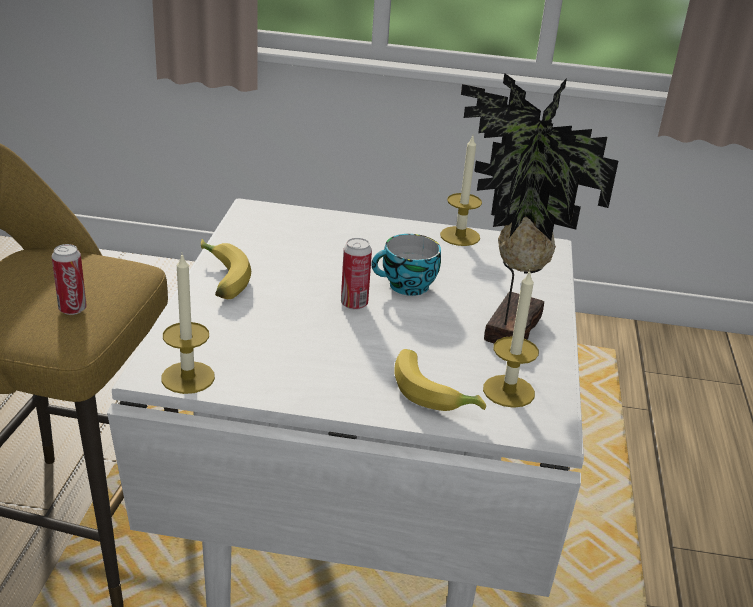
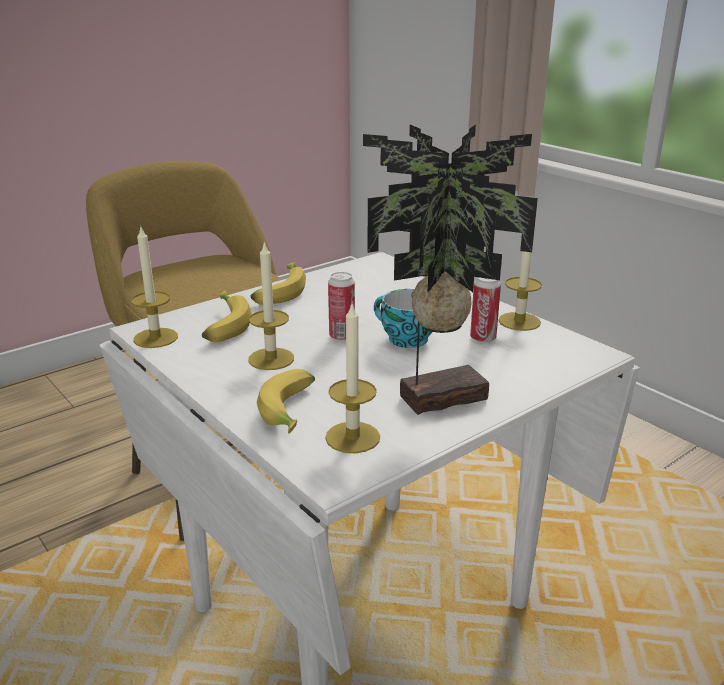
camera: 45 degrees right, 5 degrees down
can [52,244,87,315] -> can moved to [470,277,501,343]
none -> banana [202,291,252,343]
none -> candle [248,241,294,370]

